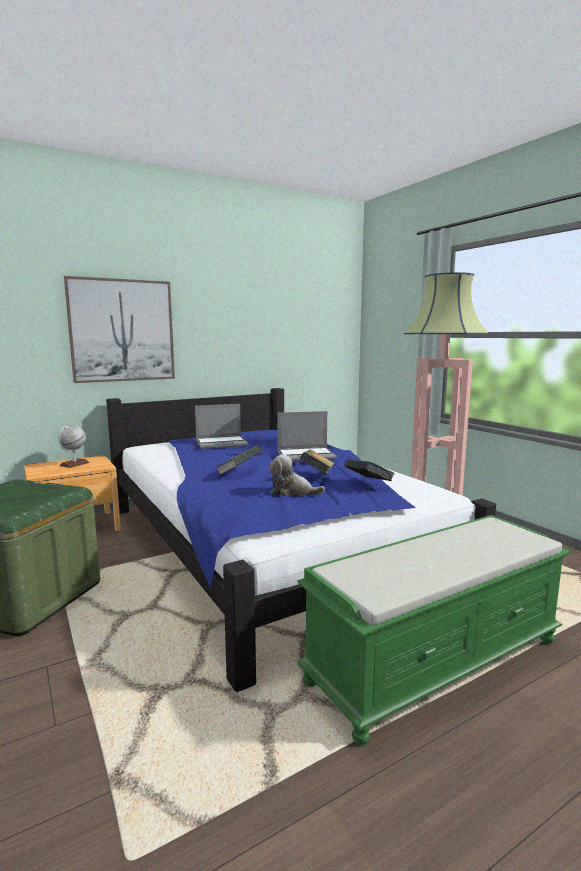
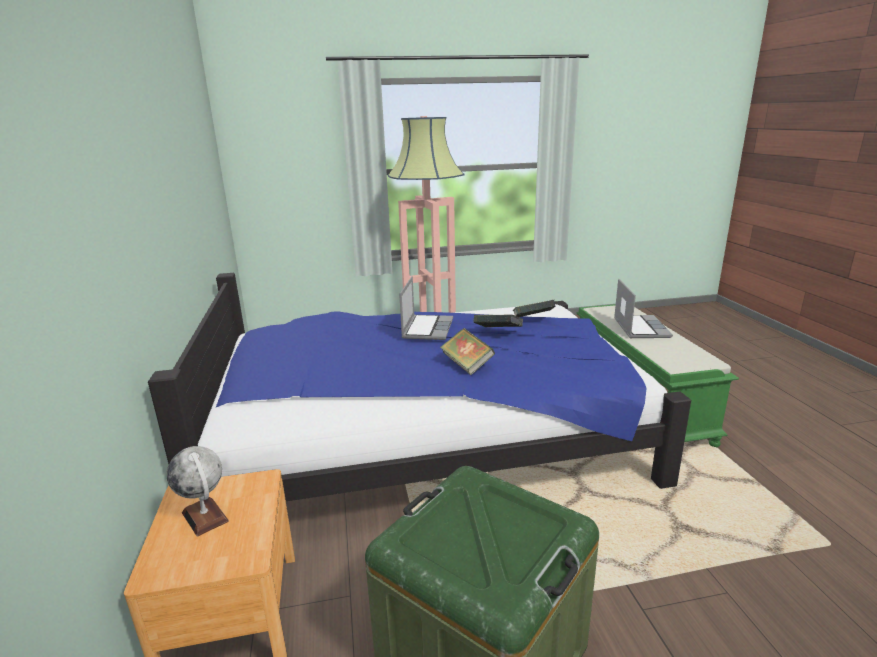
camera: 70 degrees left, 10 degrees up
picture [64,276,175,383] -> none
laptop [195,404,248,449] -> laptop moved to [614,279,673,338]
plush toy [269,454,325,496] -> none

